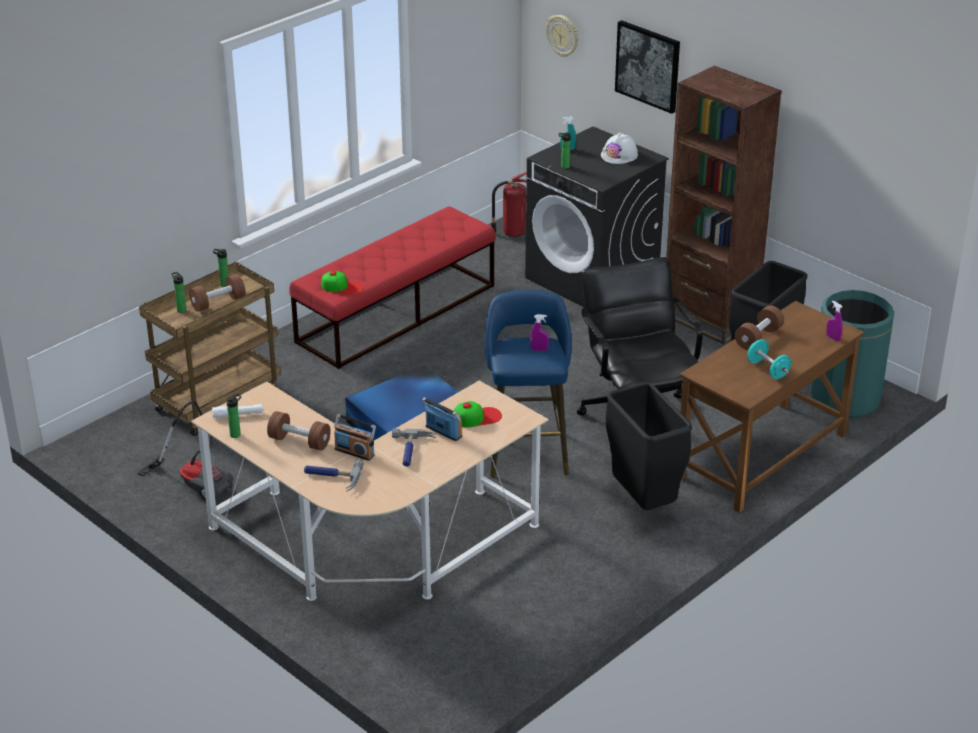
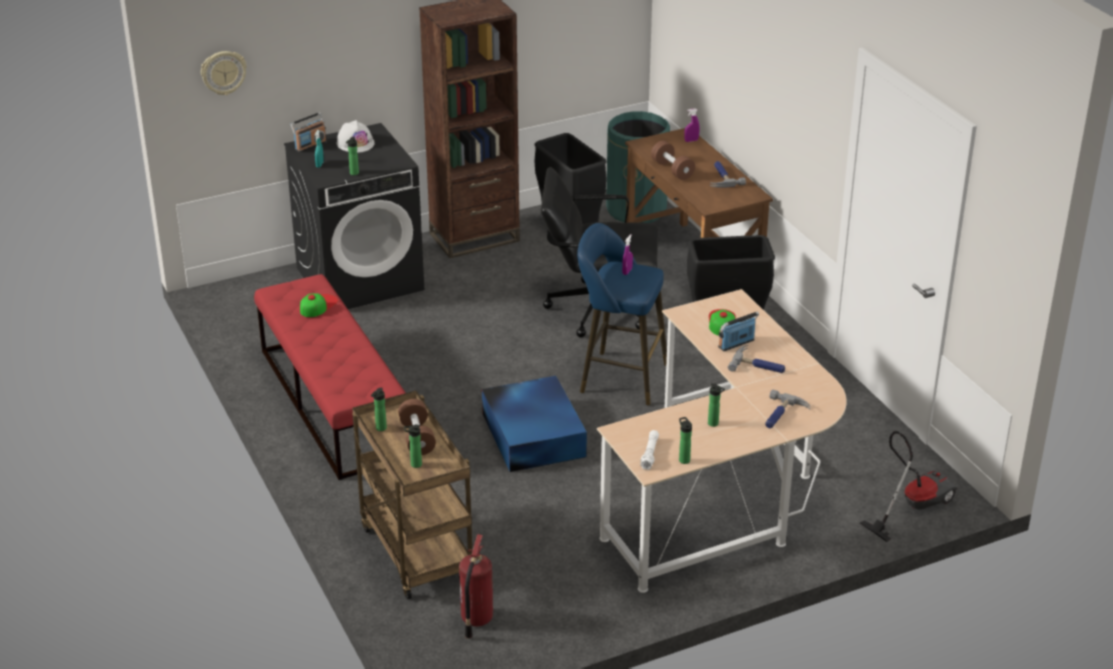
camera: 70 degrees left, 0 degrees up
vacuum cleaner [137,401,233,501] -> vacuum cleaner moved to [860,431,957,542]
brown dumbbell [267,411,331,451] -> bottle [708,383,725,427]
cap [321,271,364,294] -> cap moved to [300,293,338,317]
radio [334,414,376,461] -> radio moved to [290,112,327,153]
fire extinguisher [491,172,527,237] -> fire extinguisher moved to [459,534,493,639]
picture [615,20,680,114] -> none
turquoise dumbbell [747,339,791,379] -> hammer [710,161,746,188]

